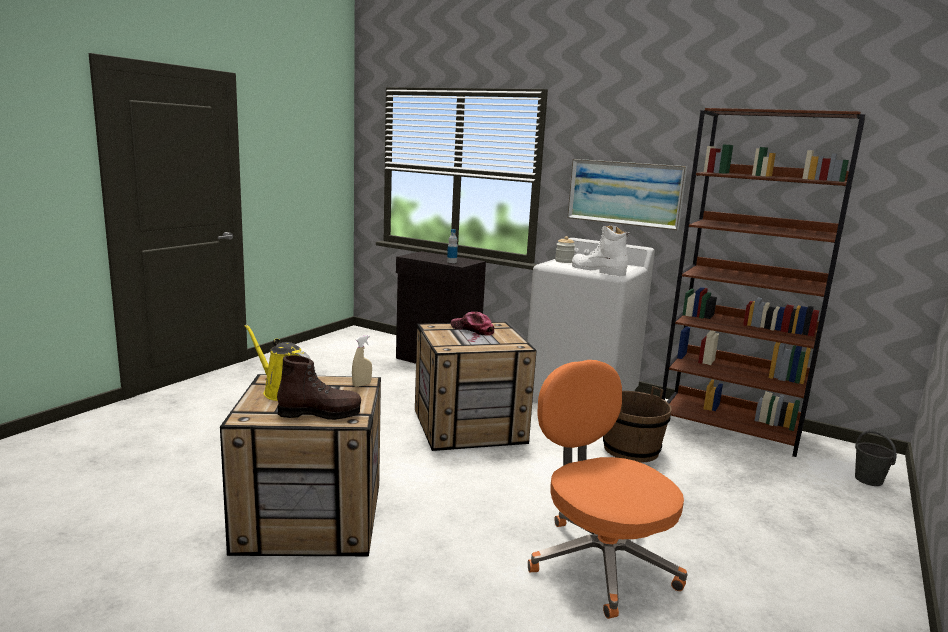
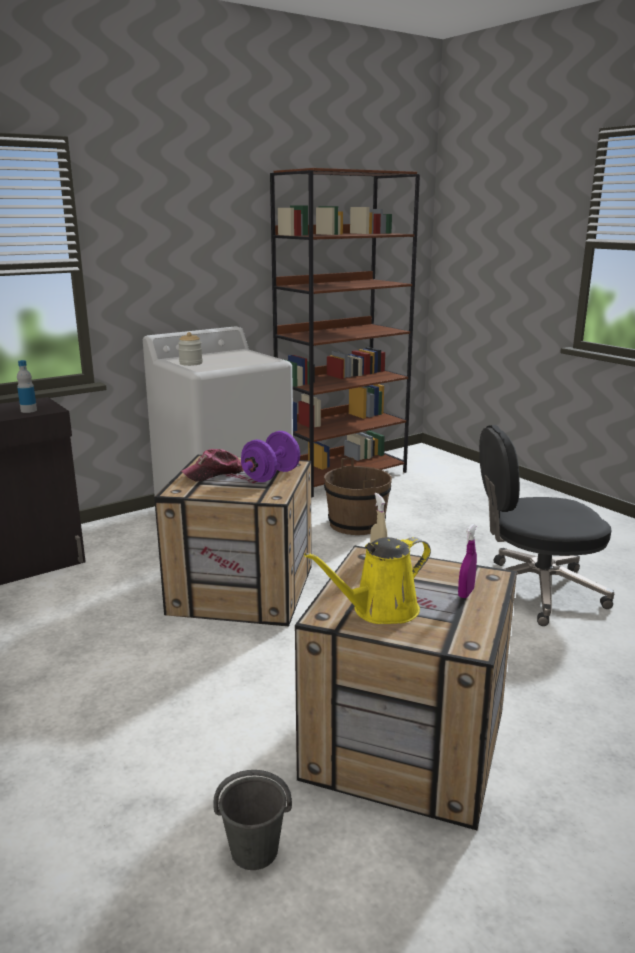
camera: 65 degrees left, 5 degrees up
brown boot [277,355,361,420] -> purple spray bottle [458,524,477,598]
orange office chair [528,360,687,619] -> black office chair [479,425,614,626]
picture [567,159,687,230] -> none
white boot [572,226,629,276] -> none
grey bucket [855,430,897,486] -> grey bucket moved to [213,770,292,870]
none -> purple dumbbell [241,431,300,482]

